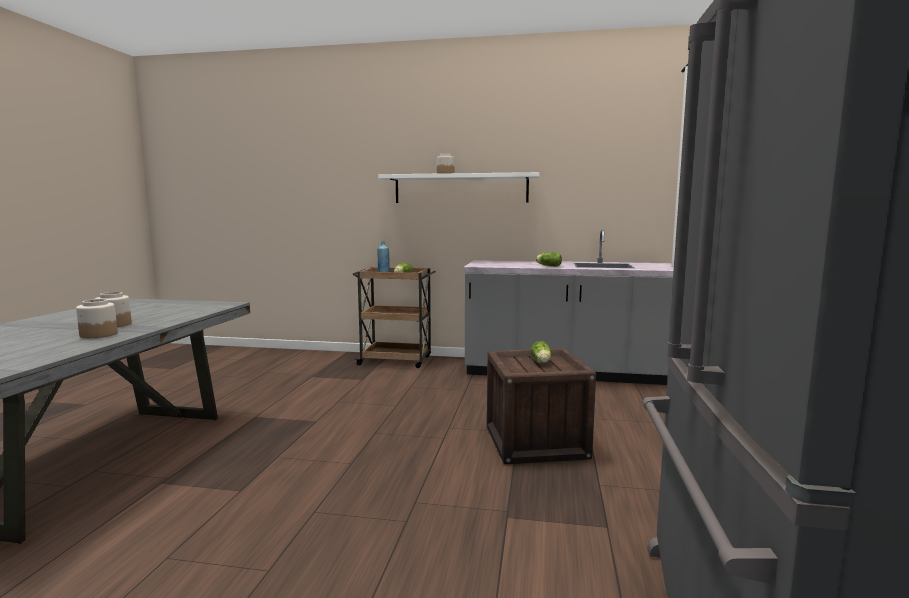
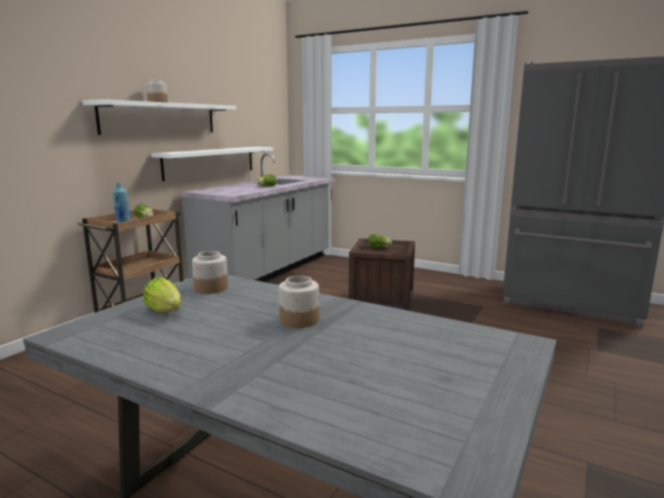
camera: 70 degrees left, 5 degrees up
jar [76,299,118,338] -> jar moved to [192,251,228,294]
none -> lettuce [143,277,181,313]
none -> white shelf [151,147,273,181]

